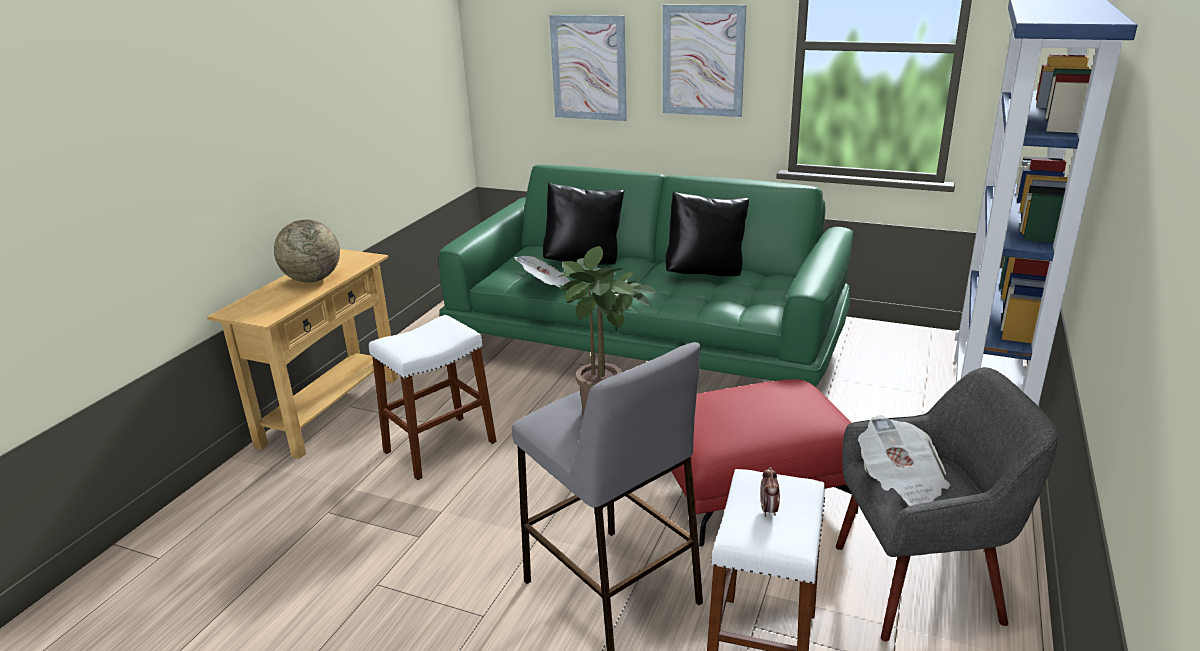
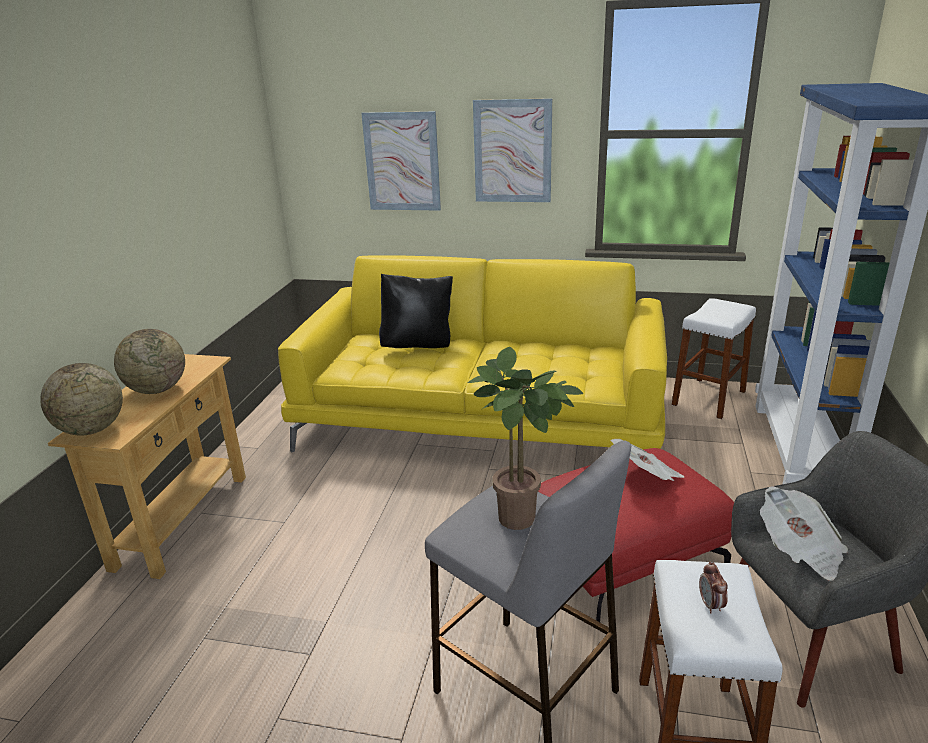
camera: 10 degrees left, 0 degrees up
white stool [369,315,497,480] -> white stool moved to [672,298,756,419]
green sofa [439,165,853,386] -> yellow sofa [278,255,667,452]
newspaper [514,256,570,287] -> newspaper moved to [611,439,684,481]
black pillow [665,191,749,276] -> none
none -> globe [40,363,123,435]

